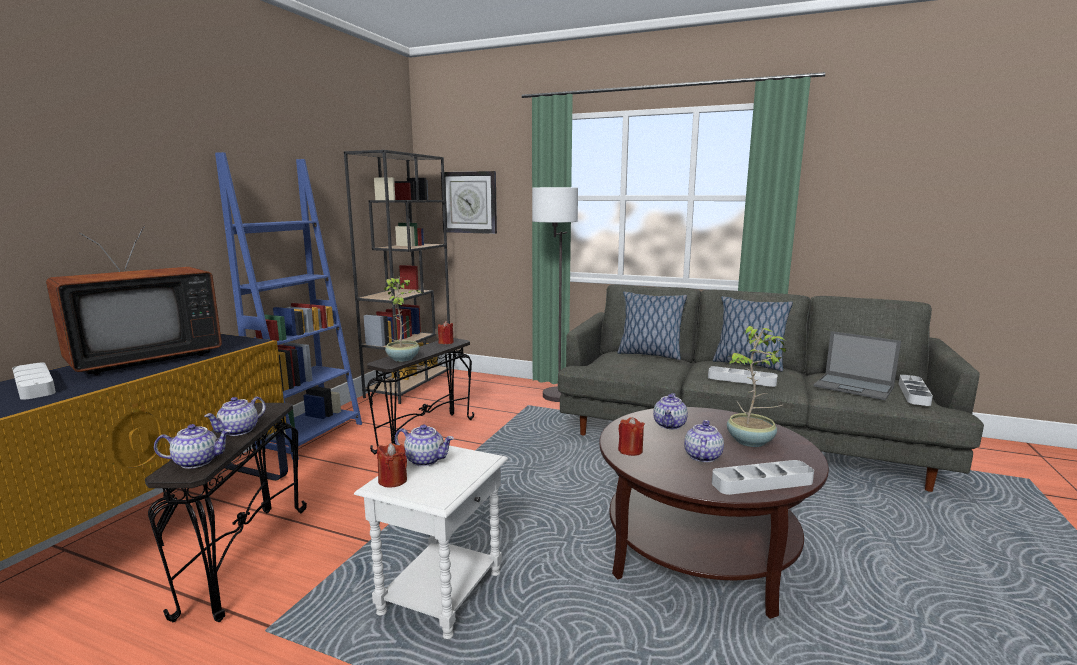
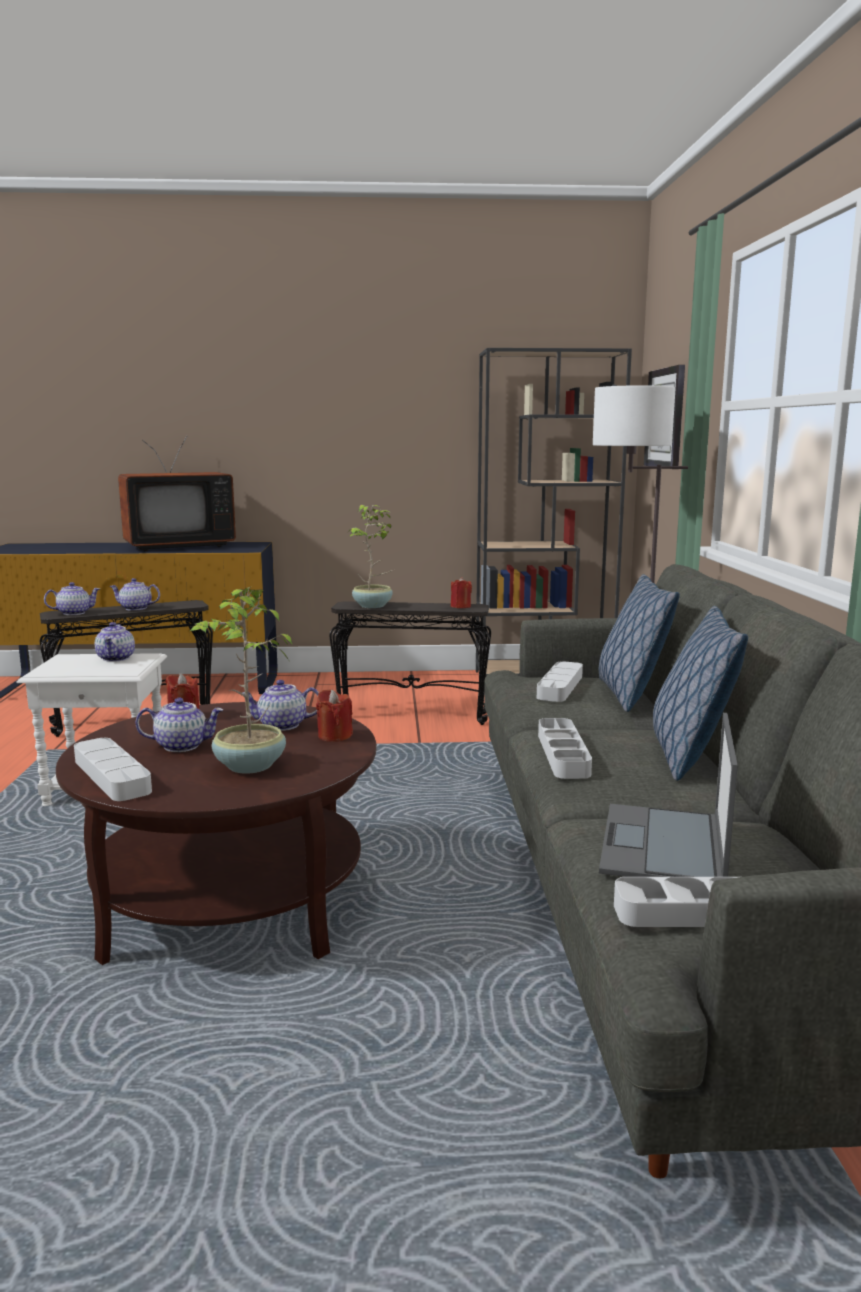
camera: 65 degrees right, 0 degrees up
grey tray [12,363,56,400] -> grey tray moved to [537,661,583,702]
television [46,226,222,375] -> television turned 45 degrees counterclockwise [118,436,236,551]
teapot [154,424,231,469] -> teapot turned 75 degrees counterclockwise [44,582,100,615]
blue bookcase [215,152,362,460] -> none
red candle [377,443,407,488] -> red candle moved to [316,689,353,742]

